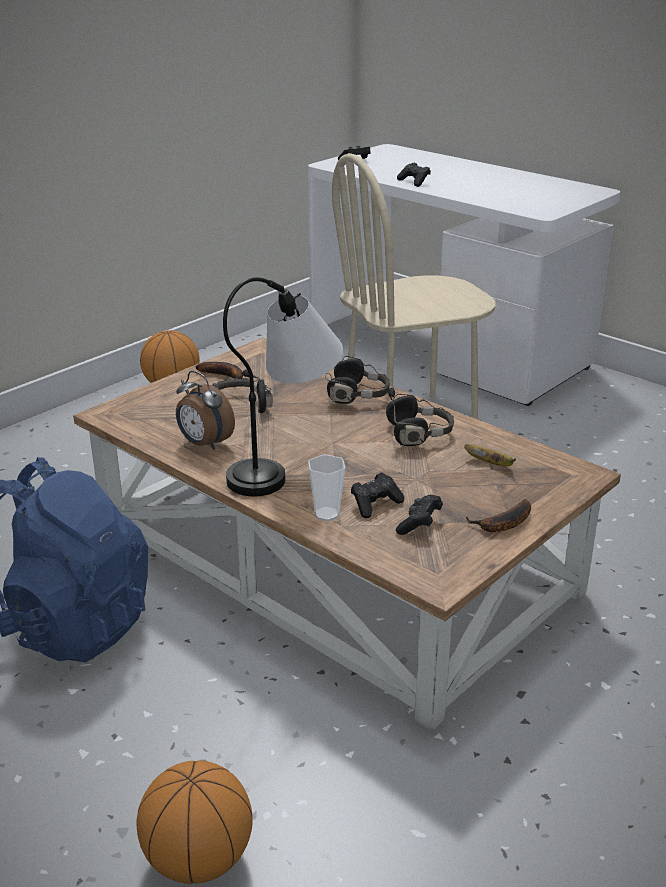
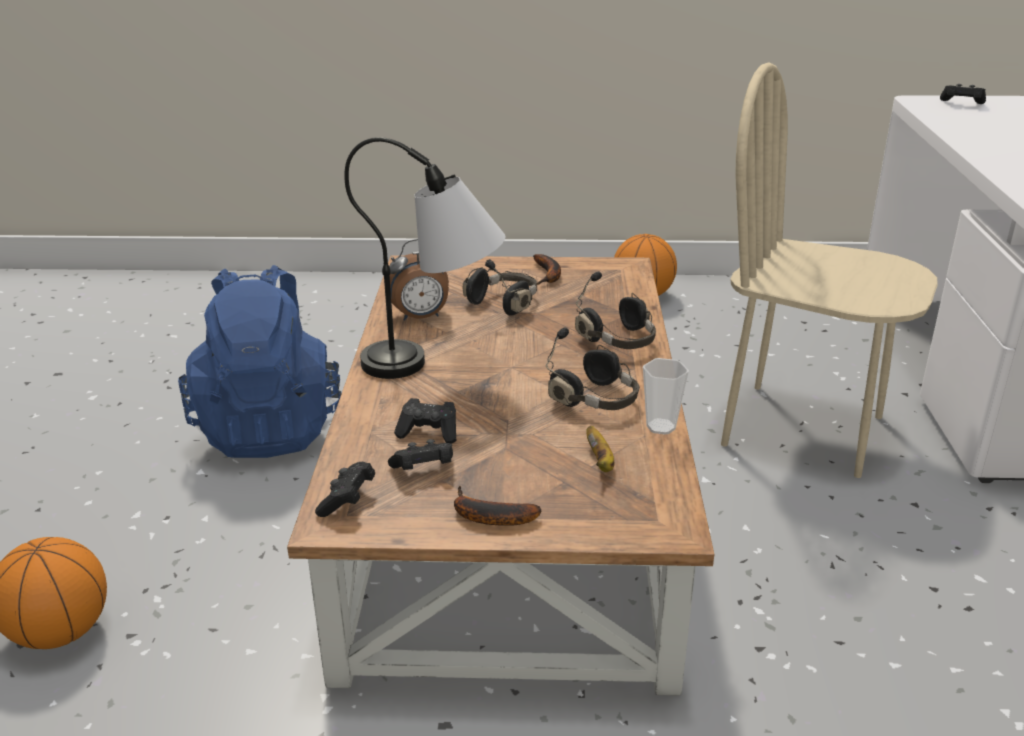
camera: 50 degrees right, 0 degrees up
alarm clock [176,371,235,450] -> alarm clock turned 105 degrees counterclockwise [389,239,449,321]
cup [308,454,346,521] -> cup moved to [643,358,689,435]
black game controller [397,162,431,187] -> black game controller moved to [315,462,375,517]

